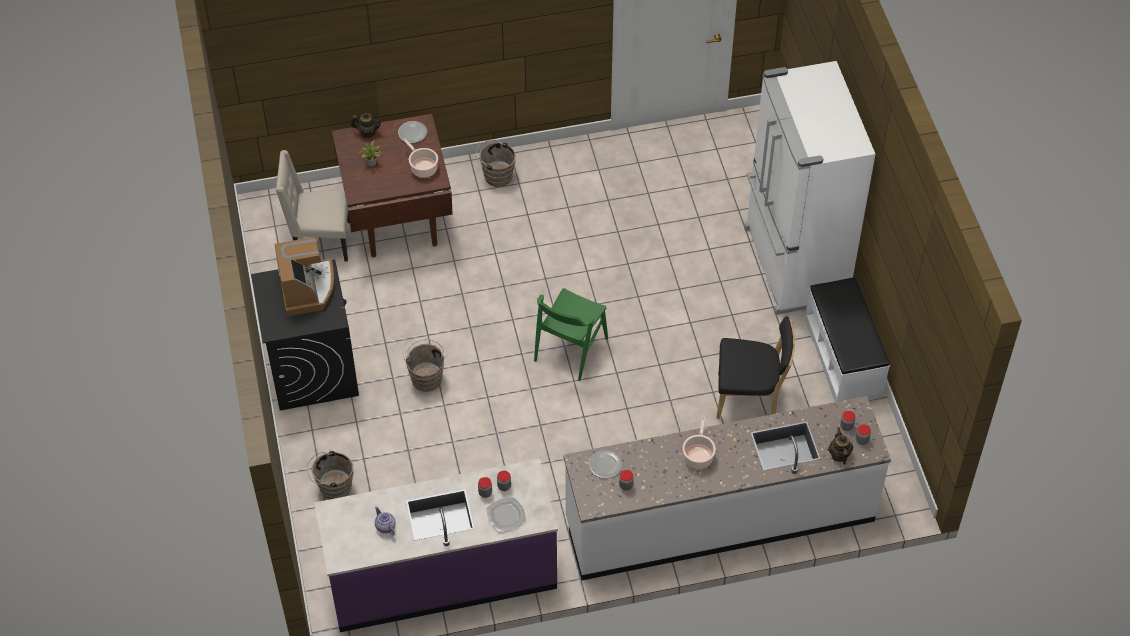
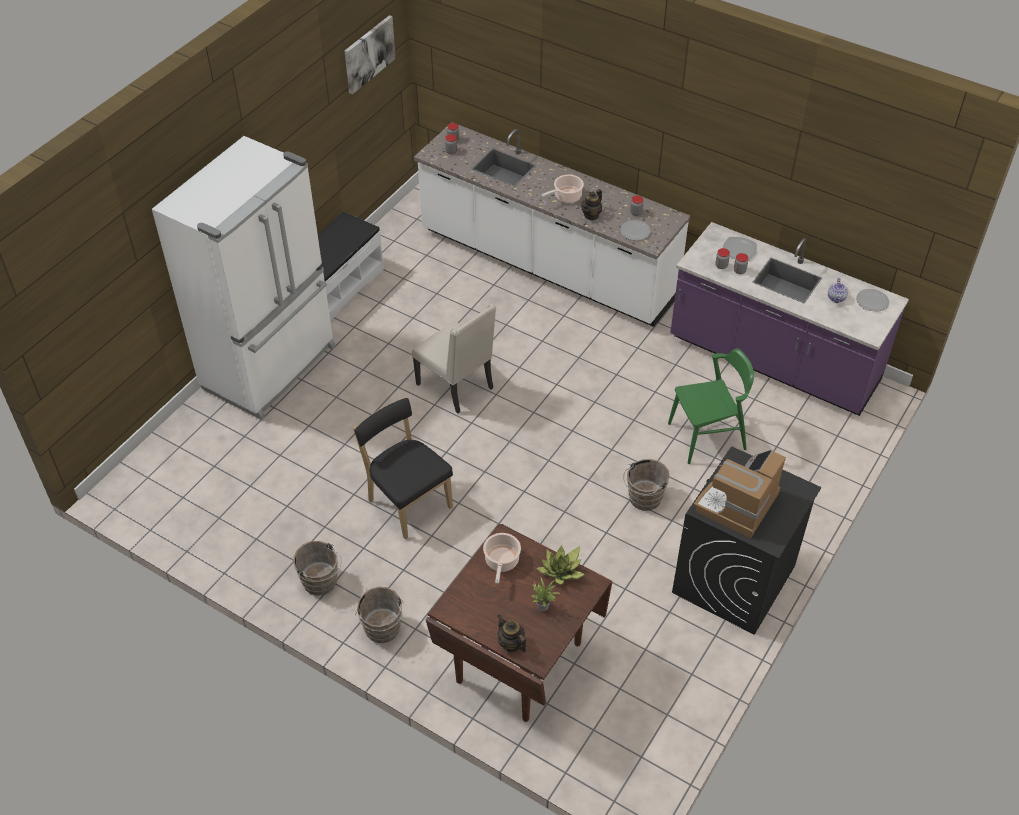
camera: 135 degrees left, 5 degrees down
beige chair [276,150,350,261] -> beige chair moved to [412,303,496,413]
brown bucket [306,450,354,500] -> brown bucket moved to [293,541,341,596]
plate [398,121,427,143] -> plate moved to [856,289,889,312]
green chair [534,288,608,381] -> green chair moved to [668,348,754,464]
black chair [717,316,795,419] -> black chair moved to [353,398,453,539]
teapot [828,428,853,465] -> teapot moved to [581,189,602,220]
none -> picture [345,15,396,94]
none -> potted plant [537,545,585,585]

